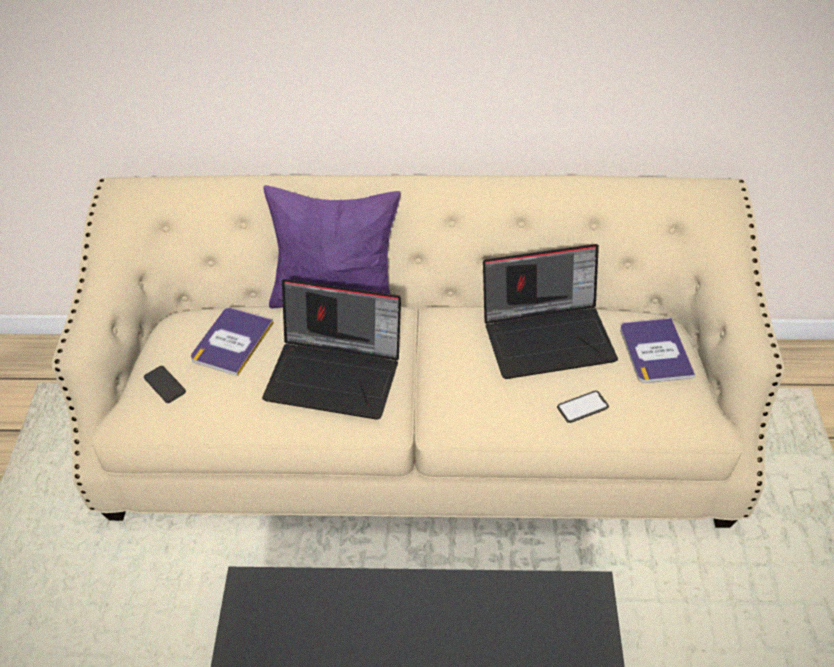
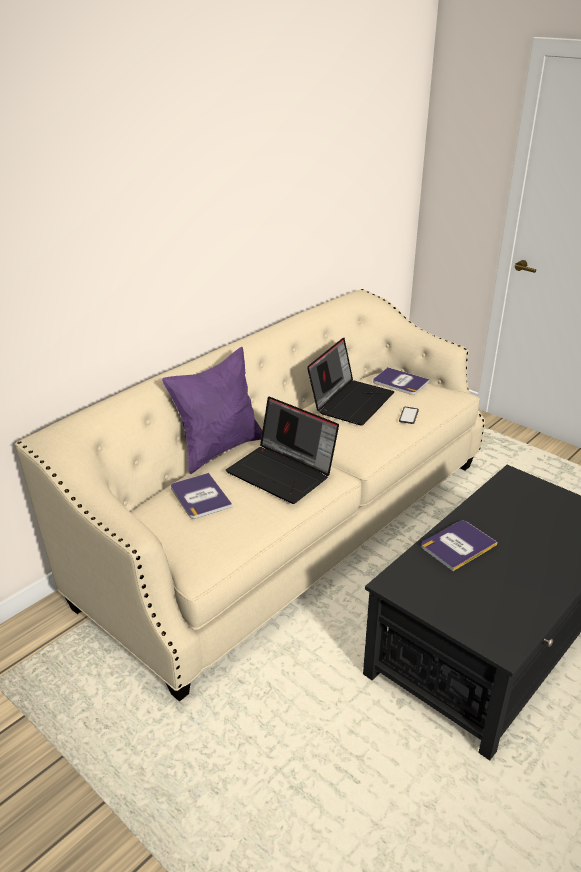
camera: 50 degrees left, 15 degrees down
phone [144,366,186,403] -> none
laptop [262,279,401,420] -> laptop turned 75 degrees clockwise [225,397,339,504]
none -> book [421,521,497,571]

